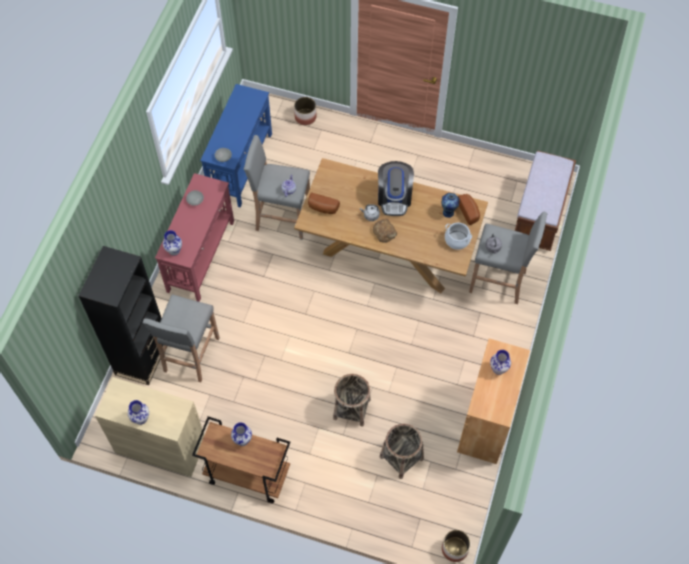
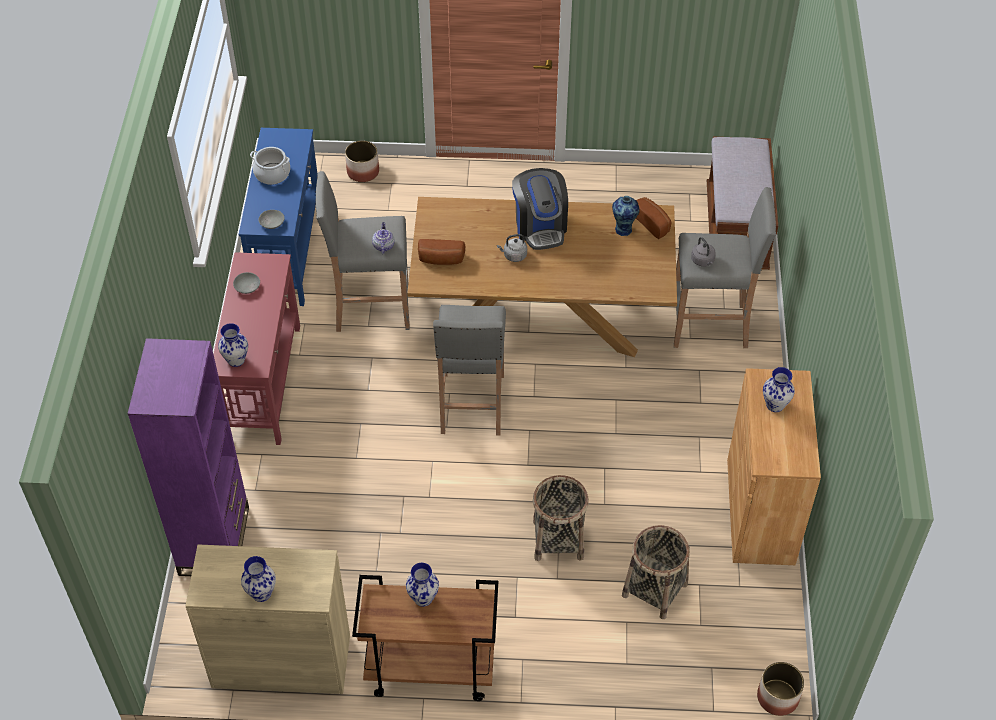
camera: 15 degrees left, 10 degrees down
black bookcase [78,246,164,385] -> purple bookcase [127,338,249,576]
grey stool [143,294,220,382] -> grey stool moved to [433,305,506,436]
bread [373,219,397,243] -> none
cooking pot [445,222,472,250] -> cooking pot moved to [250,147,290,185]

